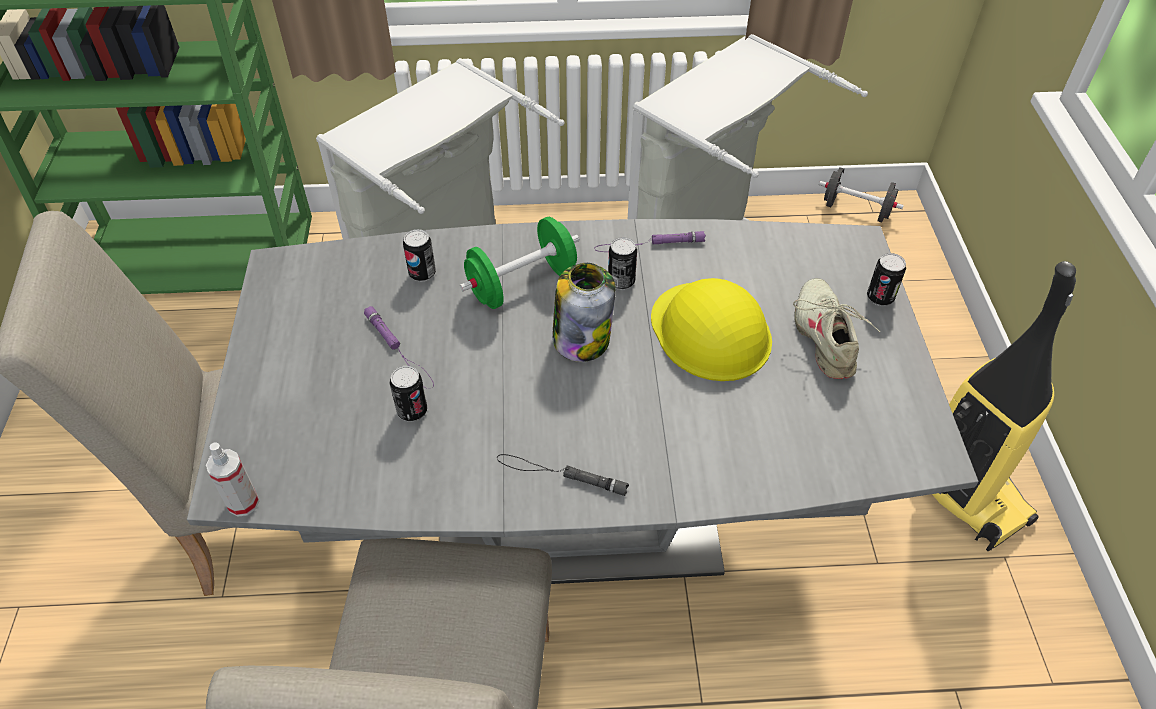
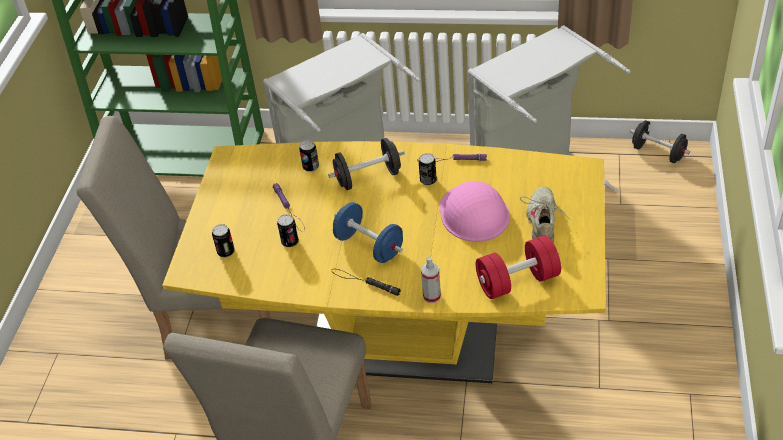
camera: 15 degrees right, 5 degrees down
grey dining table [187,219,979,584] -> yellow dining table [162,141,606,383]
spray bottle [206,442,259,517] -> spray bottle moved to [421,257,441,303]
green dumbbell [460,217,580,309] -> black dumbbell [328,138,405,190]
jar [552,263,616,362] -> none
yellow hard hat [651,278,772,381] -> pink hard hat [439,181,510,242]
can [867,253,906,306] -> can moved to [212,224,235,257]
vacuum cleaner [932,261,1076,551] -> none
none -> blue dumbbell [333,202,403,263]
none -> red dumbbell [476,235,561,299]

